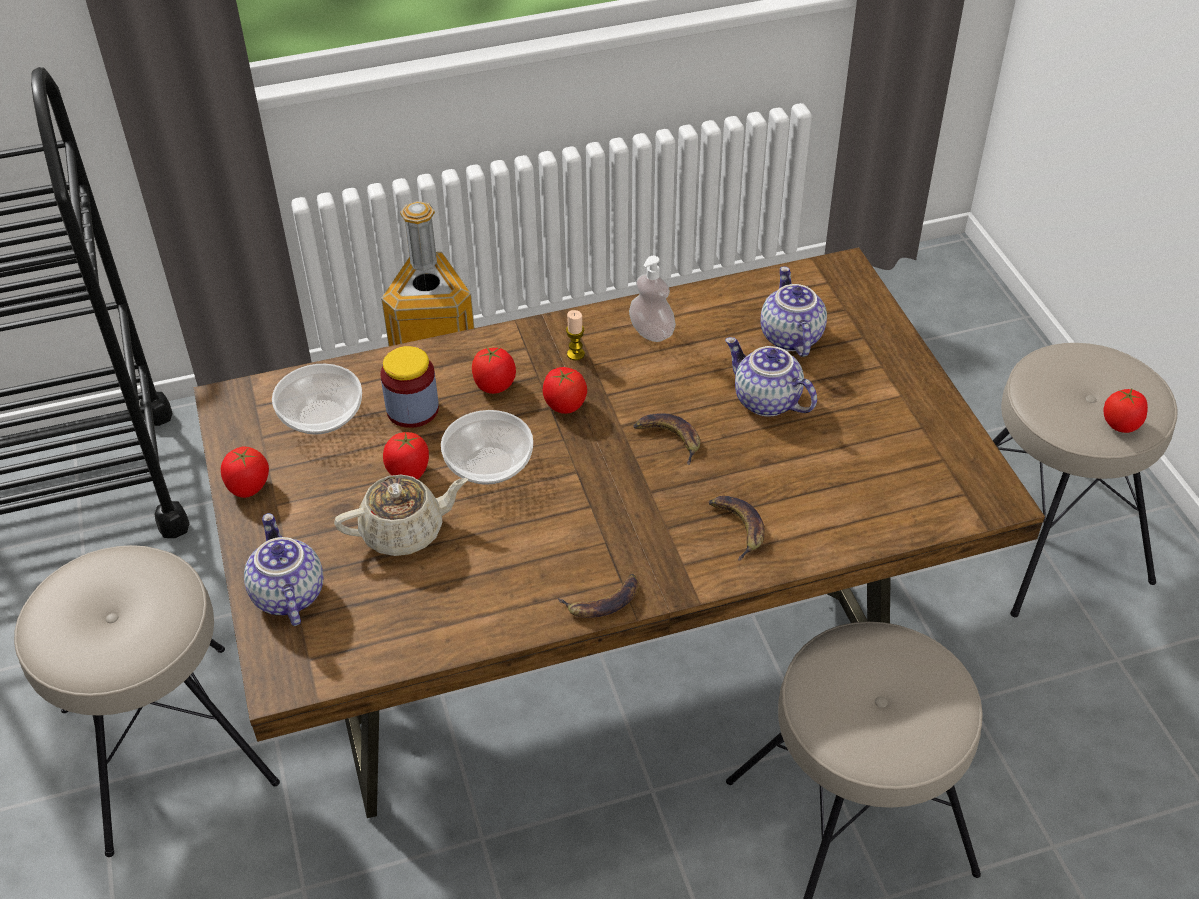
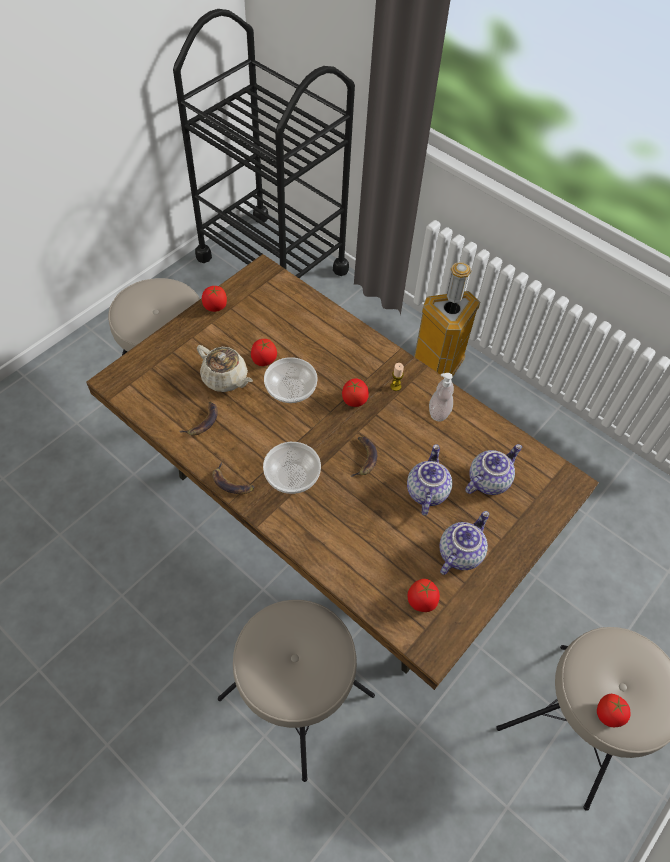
camera: 55 degrees right, 10 degrees up
teapot [244,513,323,626] -> teapot moved to [439,511,489,575]
bowl [272,364,362,435] -> bowl moved to [263,442,321,494]
jar [380,346,439,428] -> none
tomato [472,347,516,394] -> tomato moved to [407,579,440,612]
banana [709,496,765,561] -> banana moved to [180,402,218,436]

